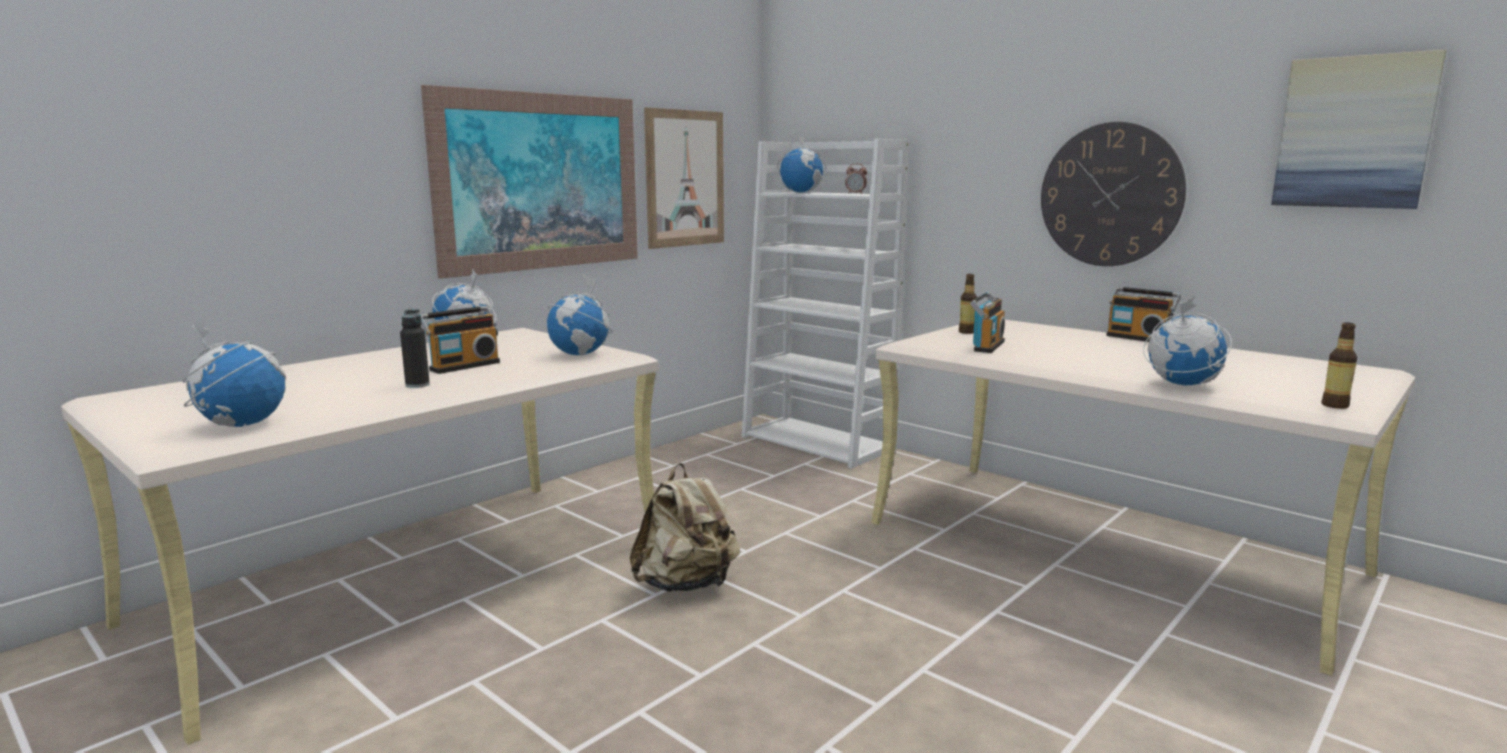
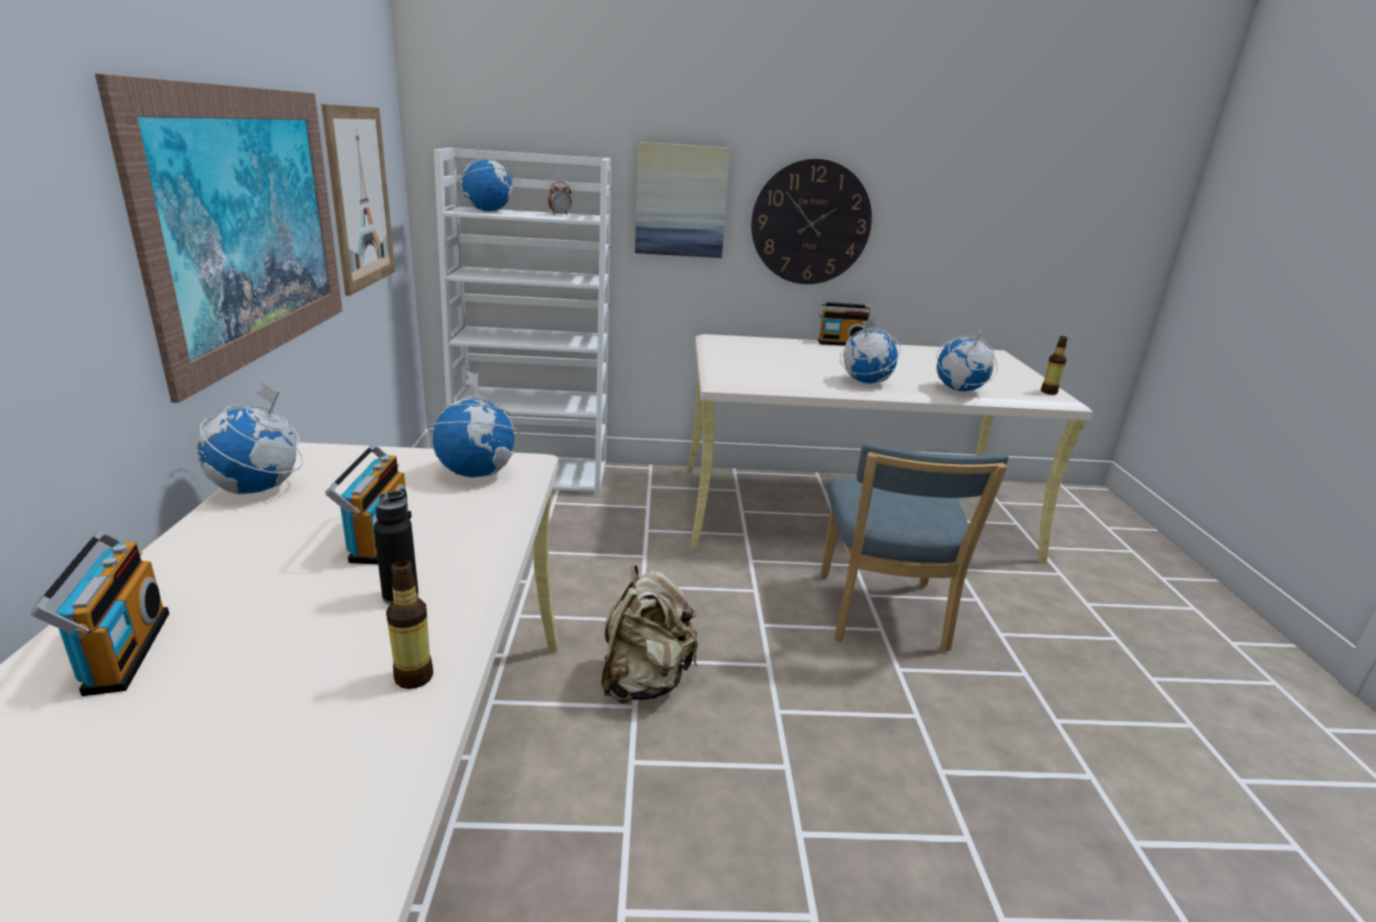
camera: 45 degrees left, 10 degrees up
globe [183,320,286,427] -> globe moved to [840,317,901,383]
bottle [959,274,977,334] -> bottle moved to [386,560,433,689]
radio [970,292,1005,353] -> radio moved to [30,530,169,696]
picture [1271,50,1446,209] -> picture moved to [635,142,730,258]
none -> blue chair [821,443,1009,651]

